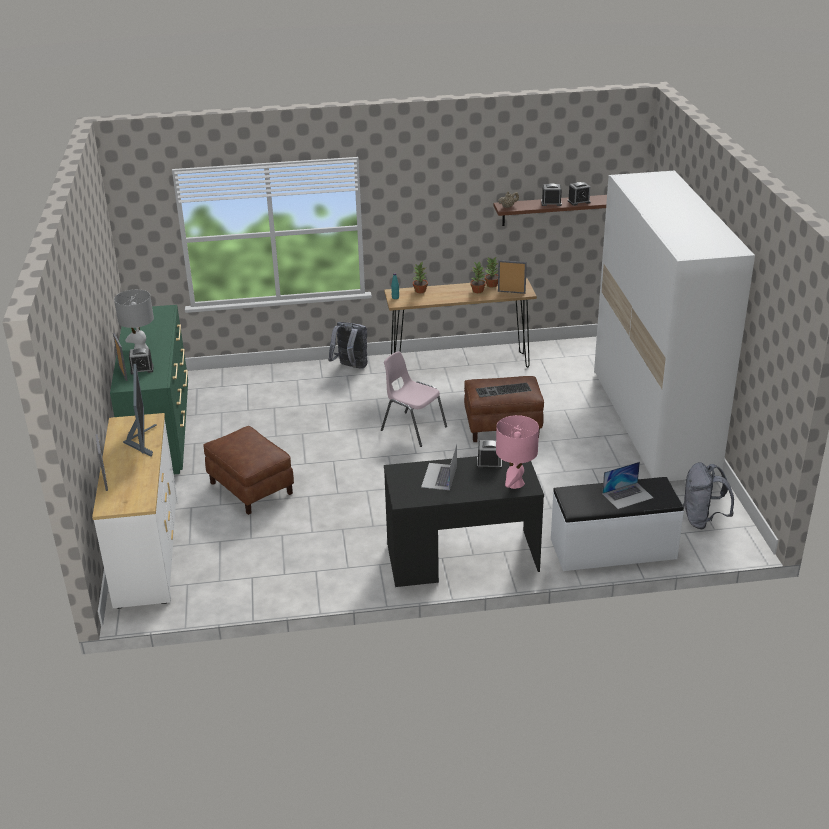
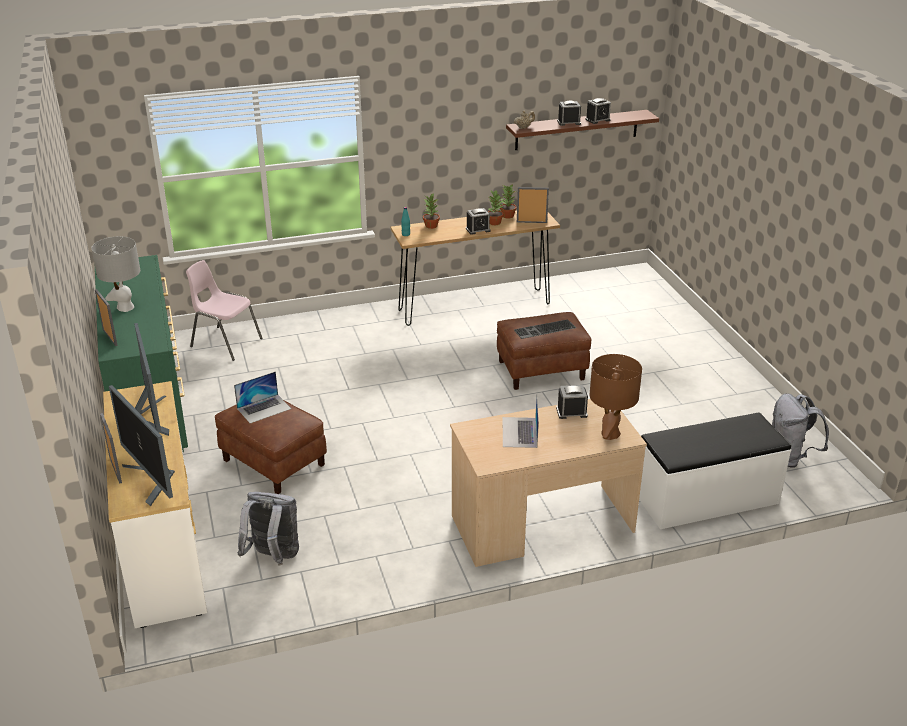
camera: 10 degrees left, 0 degrees up
alarm clock [129,348,154,374] -> alarm clock moved to [466,208,491,235]
grey backpack [328,322,368,368] -> grey backpack moved to [238,492,299,566]
pink chair [381,351,447,447] -> pink chair moved to [186,260,262,361]
black desk [384,456,544,587] -> beige desk [450,399,647,567]
pink table lamp [496,415,539,489] -> brown table lamp [589,354,642,440]
white wardrobe [594,170,755,481] -> none
laptop [602,462,653,509] -> laptop moved to [234,371,291,423]
none -> monitor [109,385,175,506]

